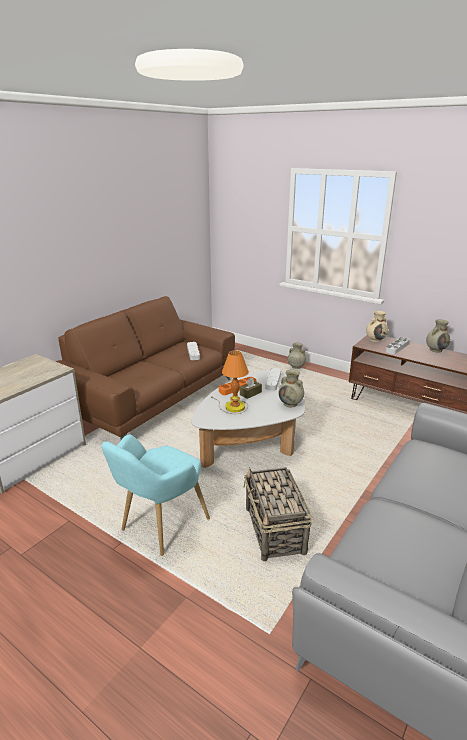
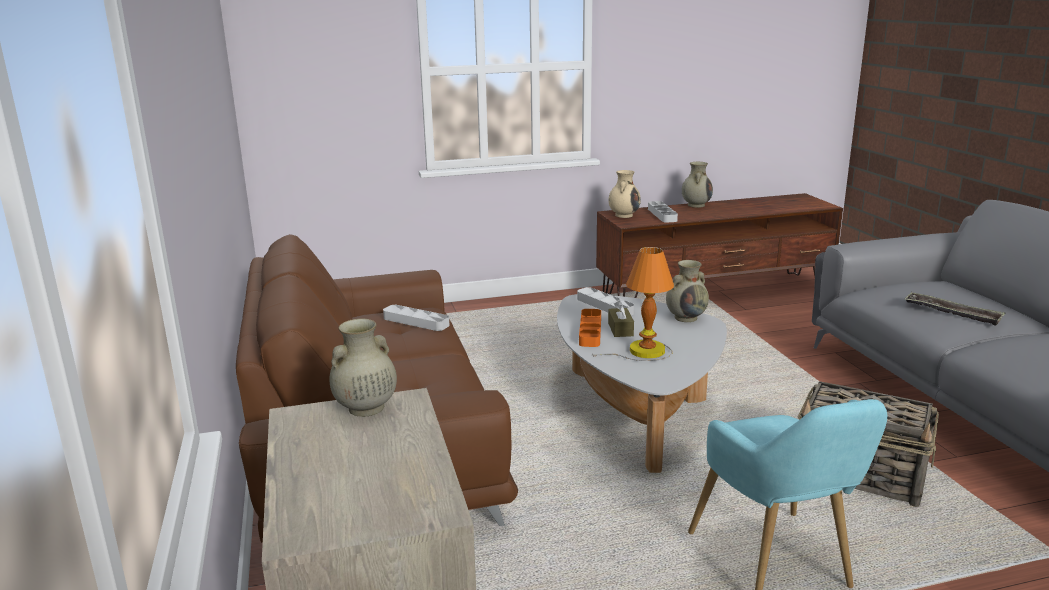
camera: 50 degrees left, 5 degrees down
beige vase [288,343,306,369] -> beige vase moved to [329,319,397,417]
none -> tray [904,292,1005,326]

